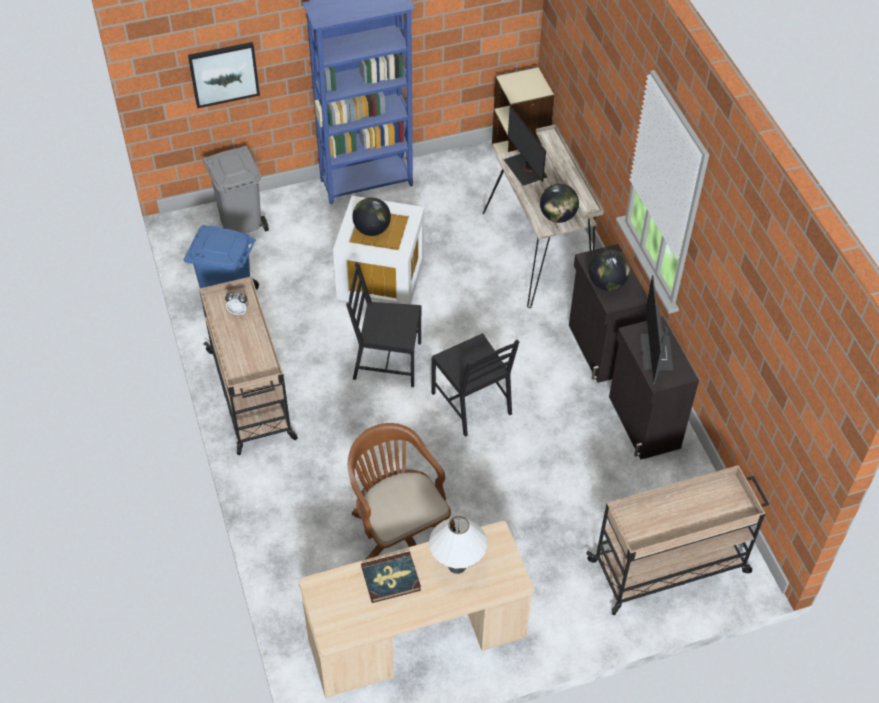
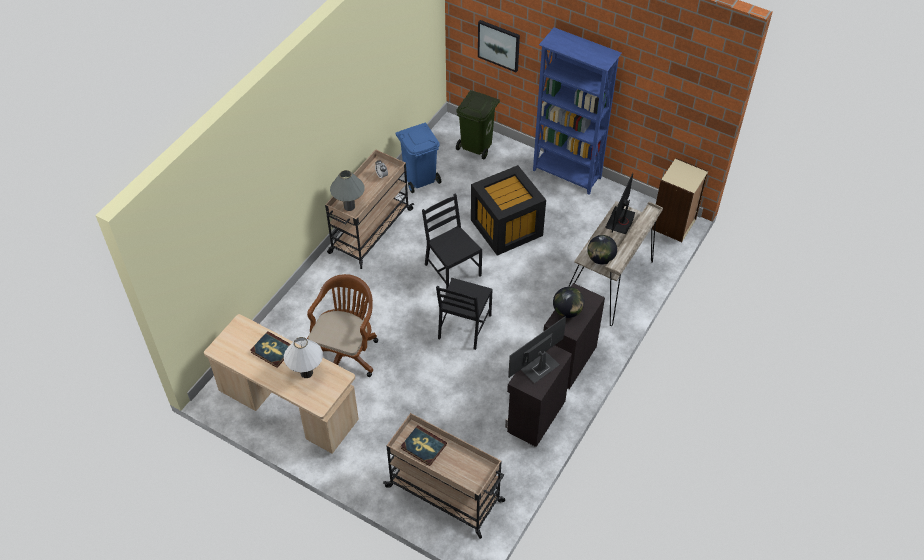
camera: 50 degrees right, 0 degrees up
grey trash can [203,146,269,233] -> green trash can [456,90,500,159]
white storage box [333,196,424,304] -> black storage box [471,165,546,256]
globe [352,197,391,236] -> none
none -> grey table lamp [330,170,365,211]
none -> book [401,425,447,466]

